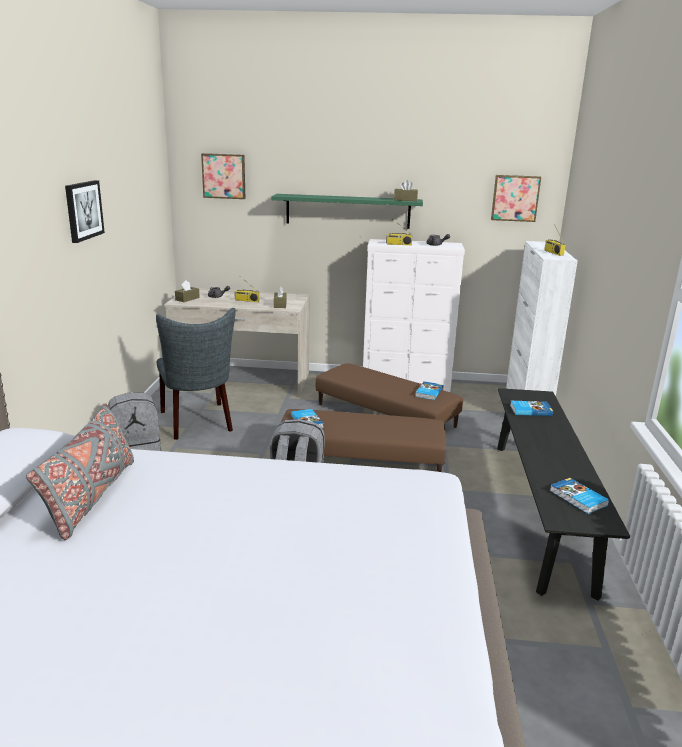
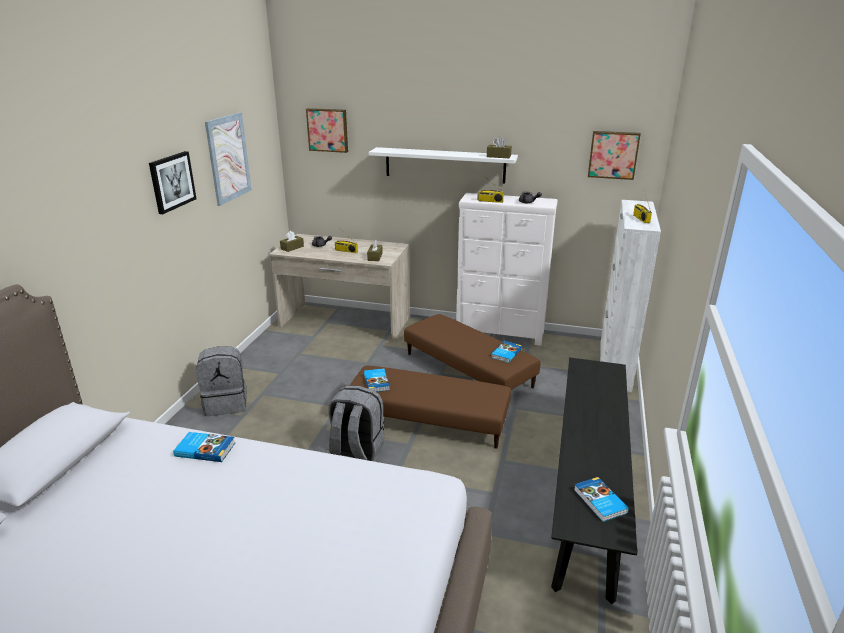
camera: 10 degrees right, 5 degrees up
grey pillow [26,403,134,540] -> none
grey chair [156,308,236,440] -> none
green shelf [271,194,423,229] -> white shelf [369,147,518,184]
book [510,401,553,416] -> book moved to [173,432,235,462]
none -> picture [205,112,252,206]

